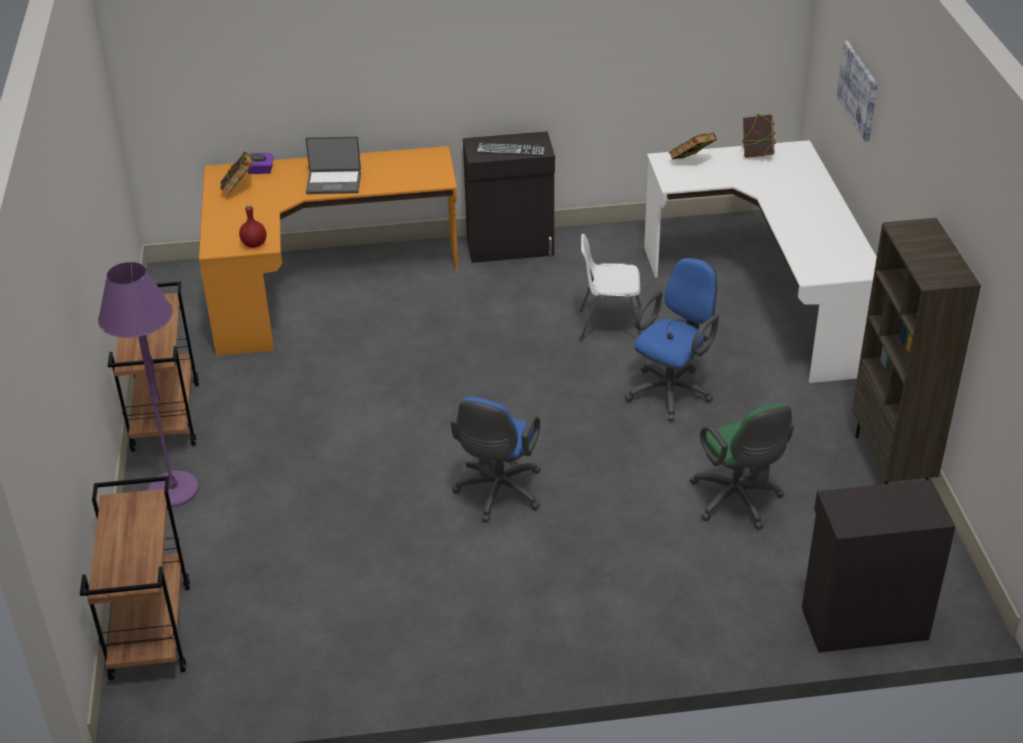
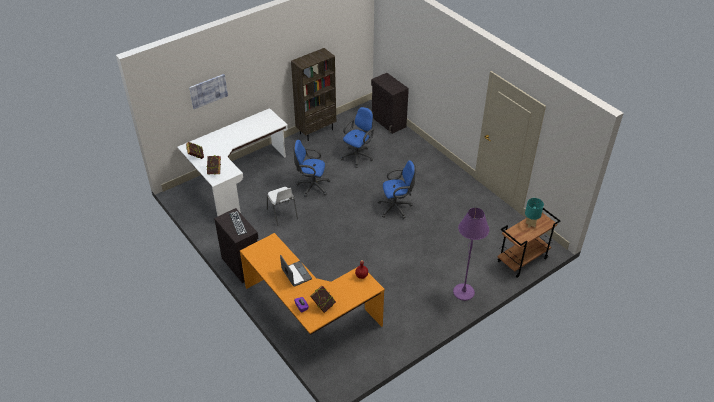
camera: 120 degrees left, 5 degrees up
brown cart [108,281,199,452] -> none
green office chair [689,403,794,530] -> blue office chair [340,107,374,168]
none -> turquoise table lamp [525,198,544,228]

